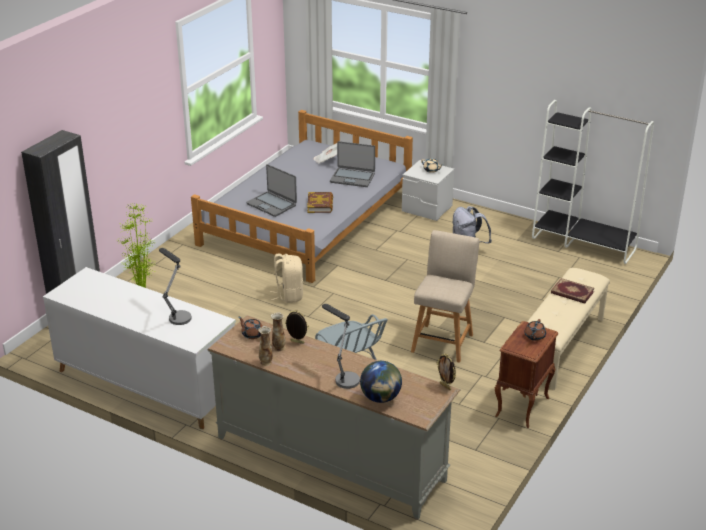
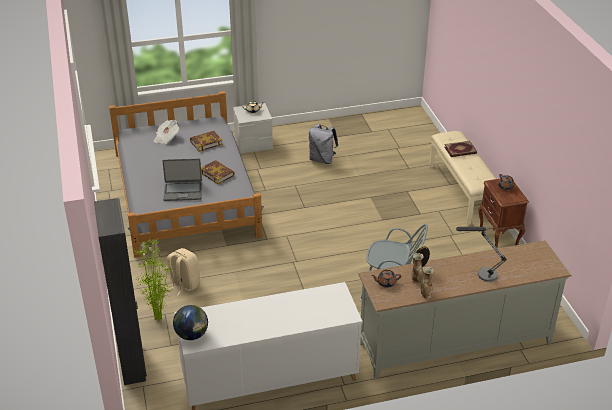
camera: 45 degrees left, 5 degrees up
table lamp [159,248,192,325] -> none
beige backpack [270,253,303,303] -> beige backpack moved to [167,248,200,296]
laptop [330,141,375,187] -> book [190,131,223,152]
globe [360,361,402,403] -> globe moved to [173,305,208,340]
beige chair [411,230,479,363] -> none
picture frame [437,354,456,390] -> none
black clothes rack [532,100,654,264] -> none

